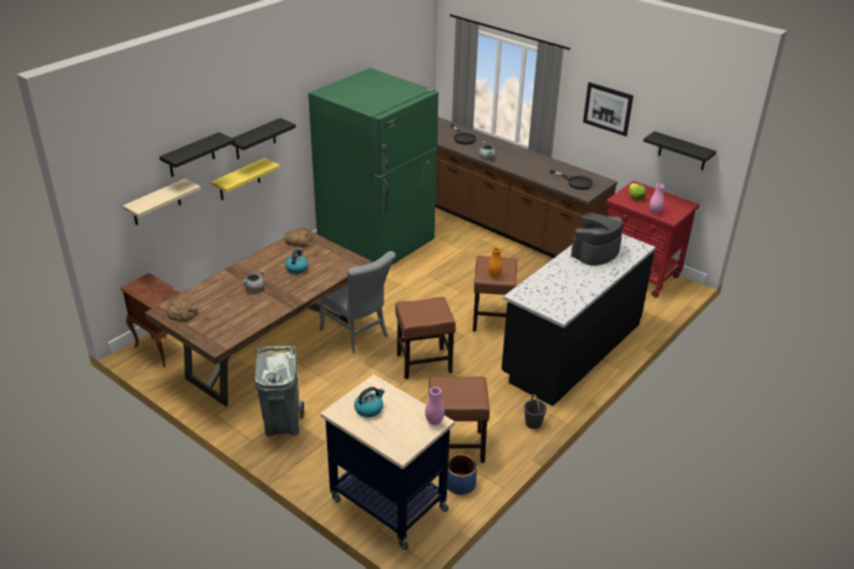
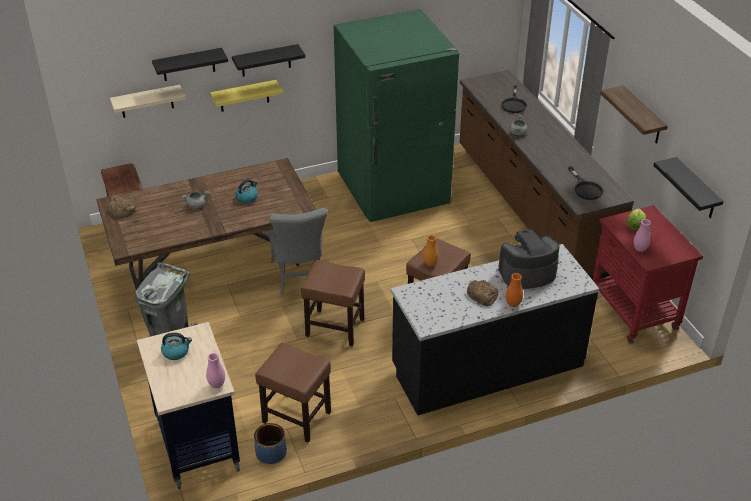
camera: 30 degrees right, 5 degrees up
bread [284,229,311,247] -> bread moved to [467,280,499,306]
grey bucket [524,394,547,429] -> none
picture [583,82,633,136] -> shelf [600,85,668,144]
none -> orange vase [506,273,523,307]

